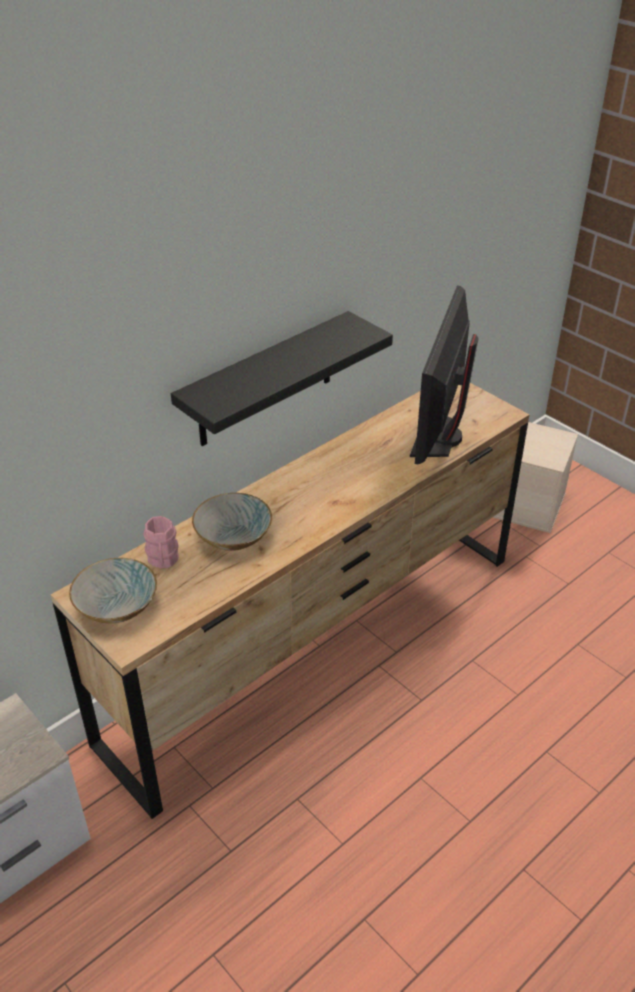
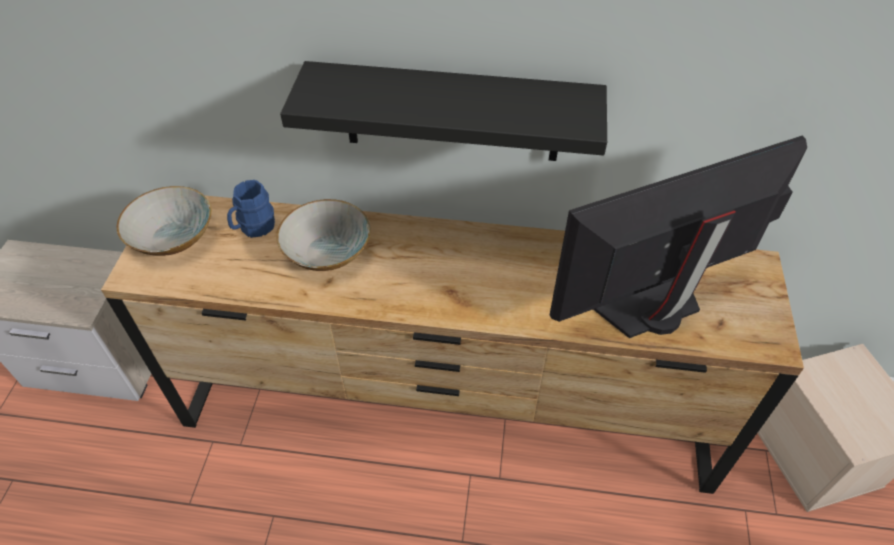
camera: 50 degrees right, 10 degrees up
pink mug [144,516,179,568] -> blue mug [227,180,275,238]

